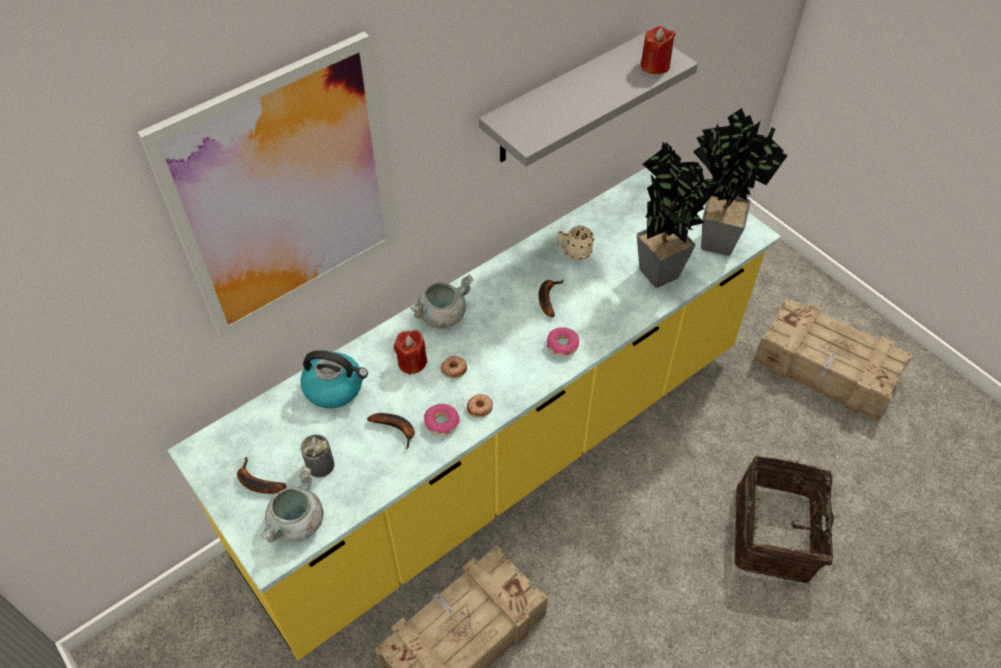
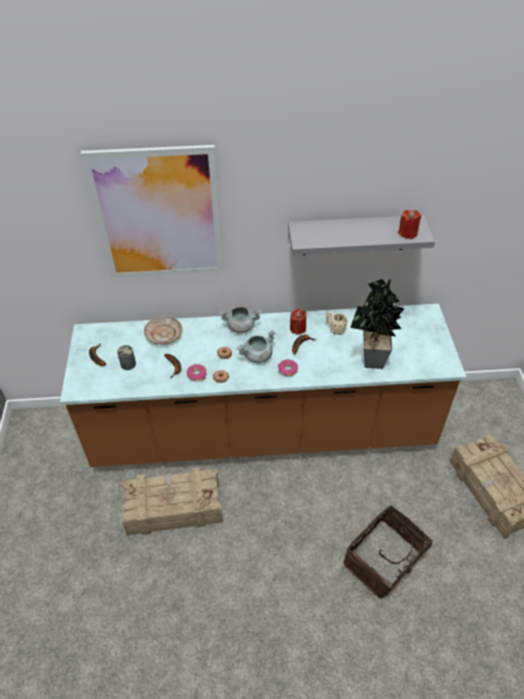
camera: 35 degrees right, 5 degrees down
yellow counter [167,168,781,660] -> brown counter [60,304,466,467]
grey cooking pot [260,466,323,543] -> grey cooking pot moved to [237,330,276,363]
kettle [300,350,368,408] -> beige plate [144,316,182,345]
red candle [394,330,428,375] -> red candle moved to [290,309,307,334]
potted plant [693,108,788,256] -> none

